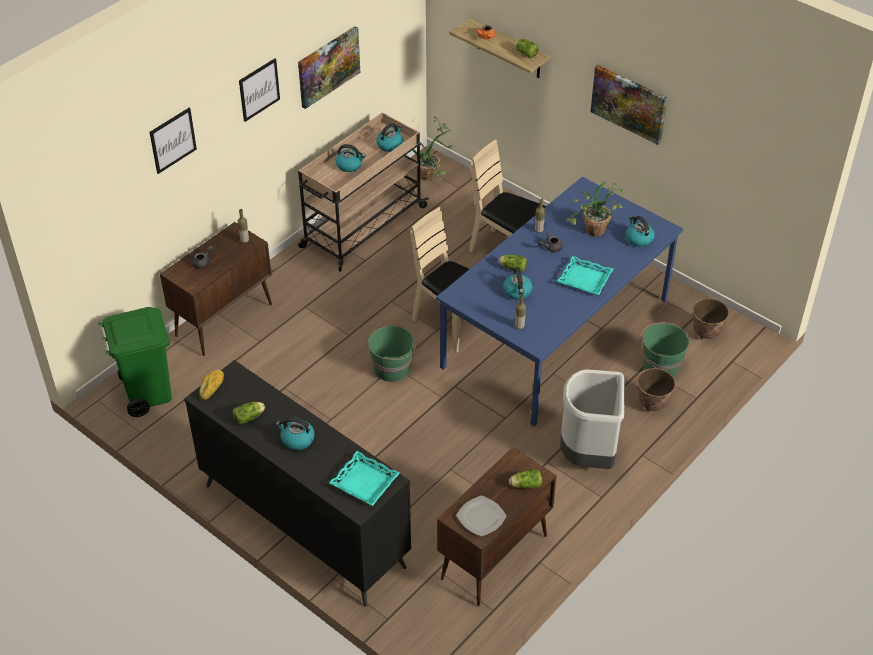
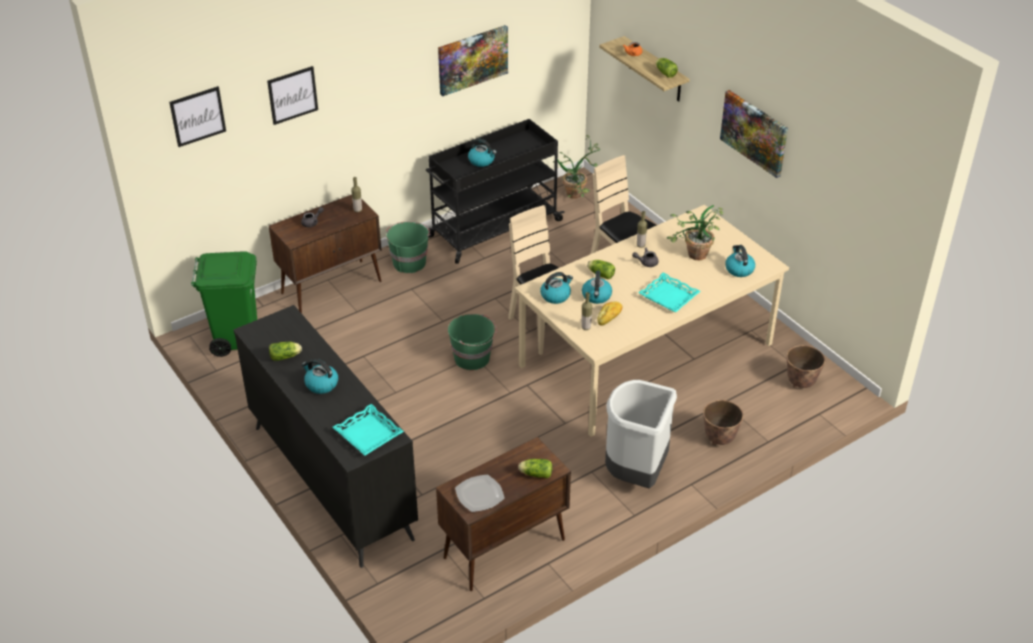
camera: 15 degrees right, 5 degrees down
bread [199,370,224,400] -> bread moved to [597,301,622,326]
picture [239,58,280,122] -> picture moved to [169,86,226,147]
beige cart [298,113,429,272] -> black cart [426,119,565,264]
kettle [376,123,403,152] -> kettle moved to [540,272,573,304]
blue dining table [436,177,683,427] -> beige dining table [515,205,789,437]
green bucket [641,322,689,377] -> green bucket moved to [386,221,430,273]

